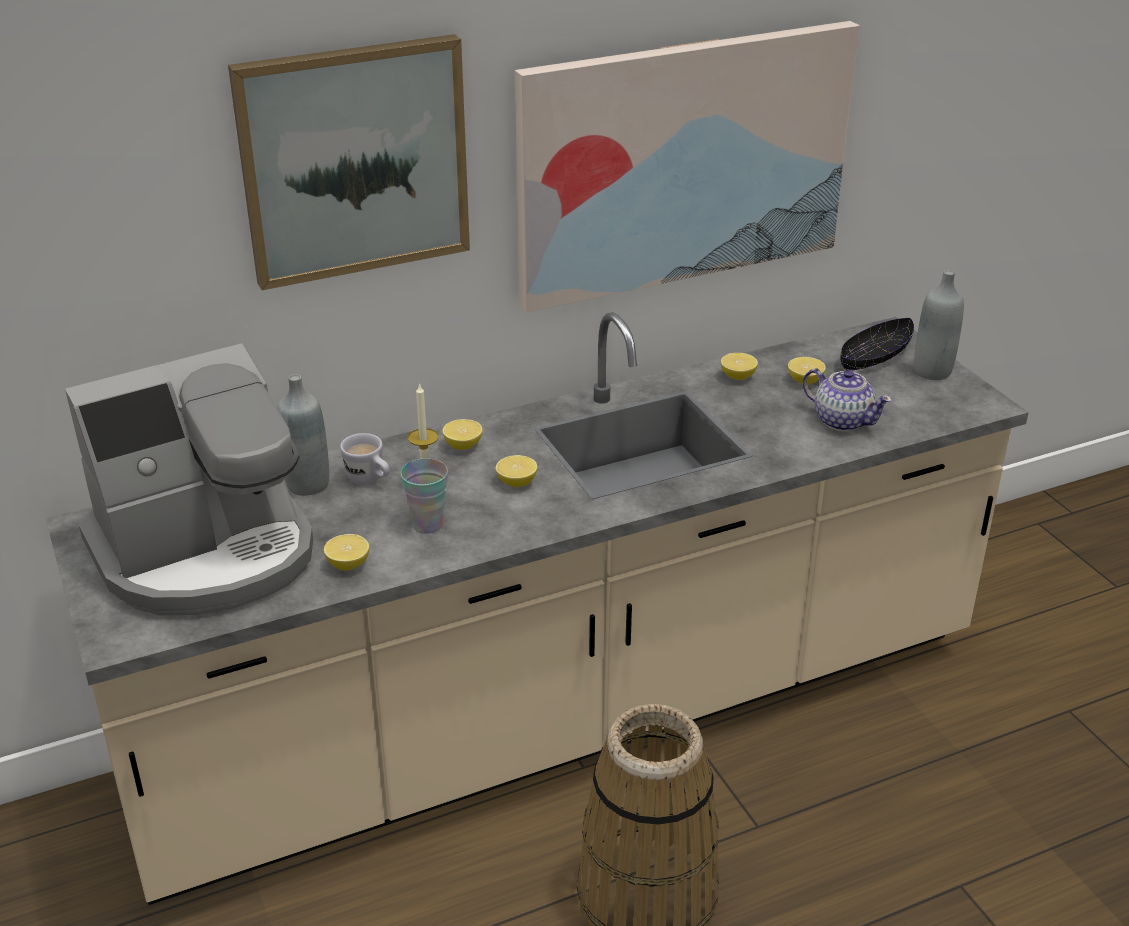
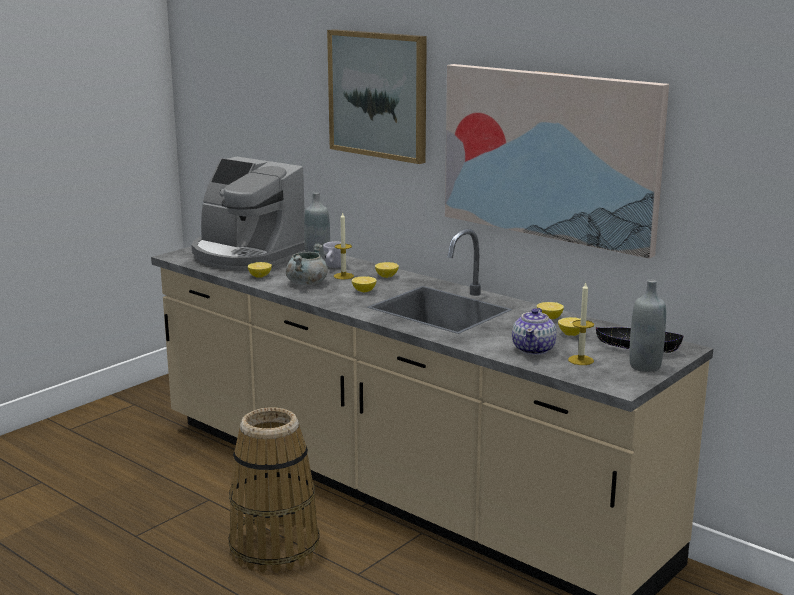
camera: 65 degrees right, 15 degrees down
cup [400,458,448,534] -> grey cooking pot [286,243,328,285]
none -> candle [568,283,594,365]

